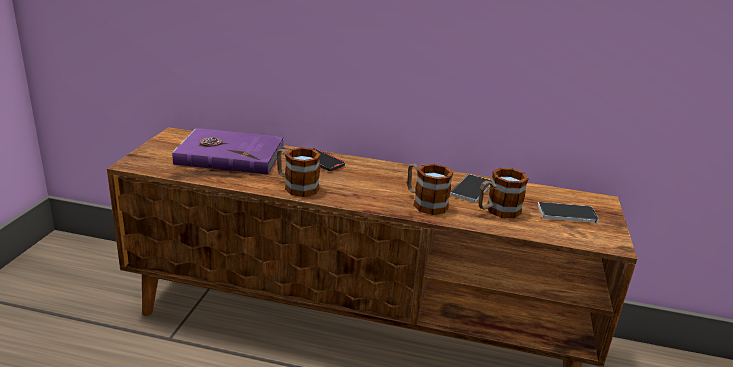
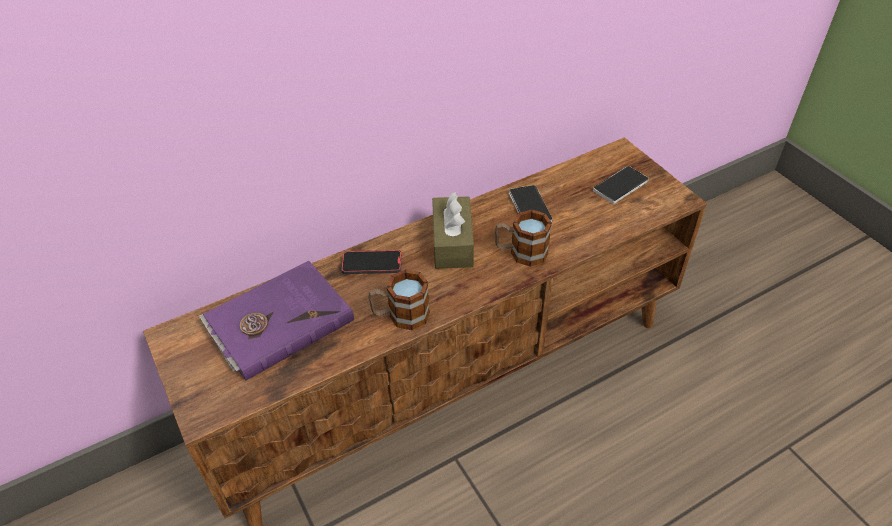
camera: 40 degrees left, 20 degrees up
mug [478,168,529,218] -> none
none -> brown tissue box [432,192,474,269]

